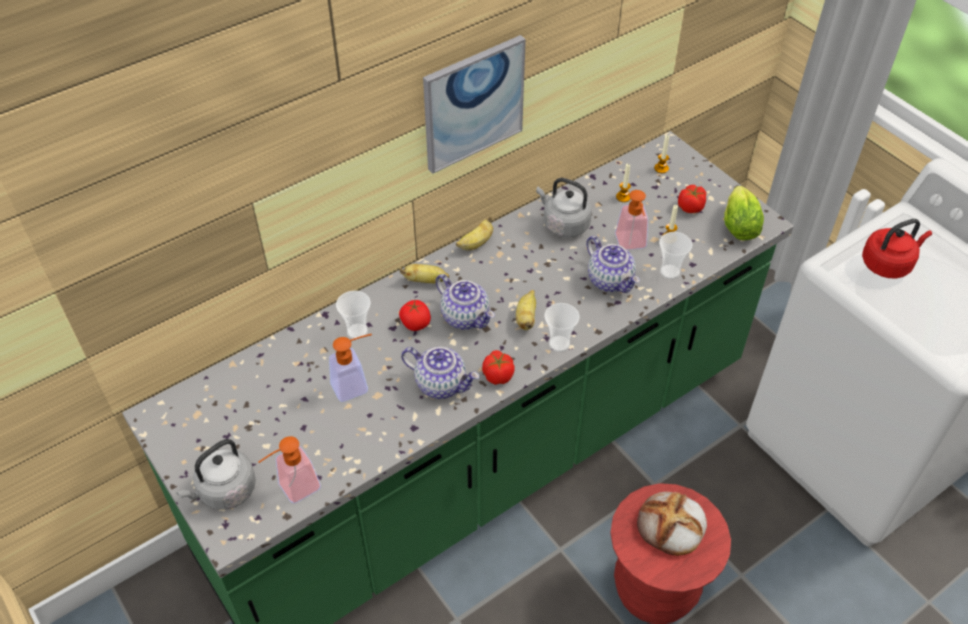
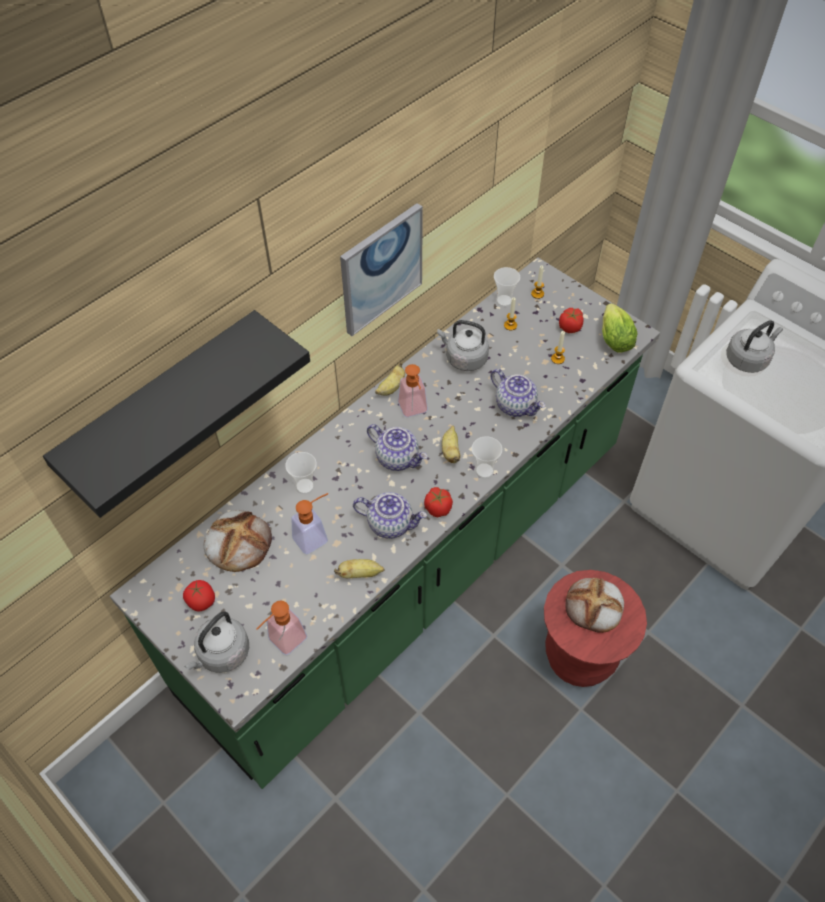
camera: 10 degrees left, 5 degrees up
tomato [399,300,431,331] -> tomato moved to [183,580,215,611]
banana [400,264,449,283] -> banana moved to [334,559,384,578]
soap dispenser [615,190,648,250] -> soap dispenser moved to [398,364,428,417]
cup [659,232,692,279] -> cup moved to [494,267,520,307]
red kettle [862,219,932,278] -> grey kettle [726,320,783,373]
none -> black shelf [43,310,310,518]
none -> bread [204,510,272,572]

